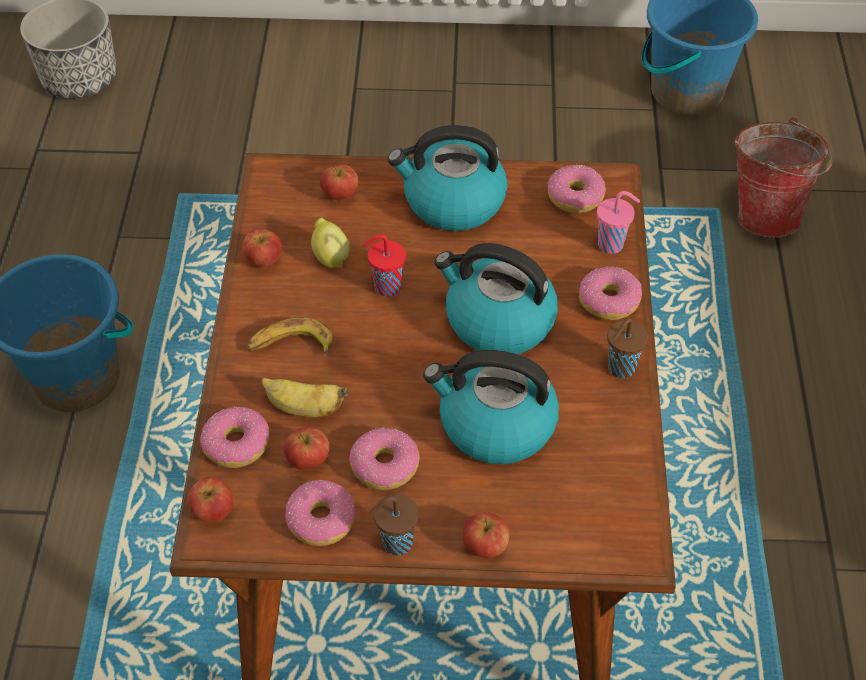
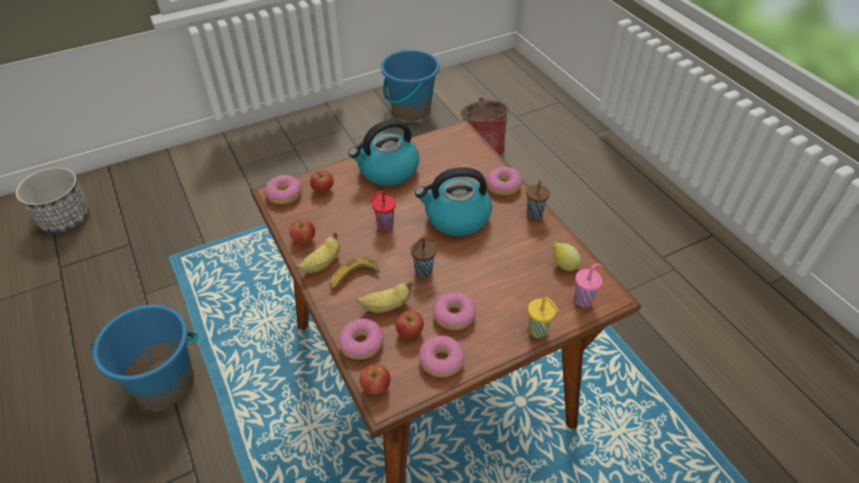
camera: 30 degrees left, 5 degrees down
lemon [311,217,350,268] -> lemon moved to [552,242,581,271]
brown cup [369,494,419,556] -> brown cup moved to [411,237,436,278]
kettle [423,350,559,465] -> none
apple [463,512,509,558] -> yellow cup [528,297,559,338]
donut [547,165,606,213] -> donut moved to [265,175,301,204]
pink cup [597,191,640,254] -> pink cup moved to [574,263,603,307]
none -> banana [297,232,340,273]

